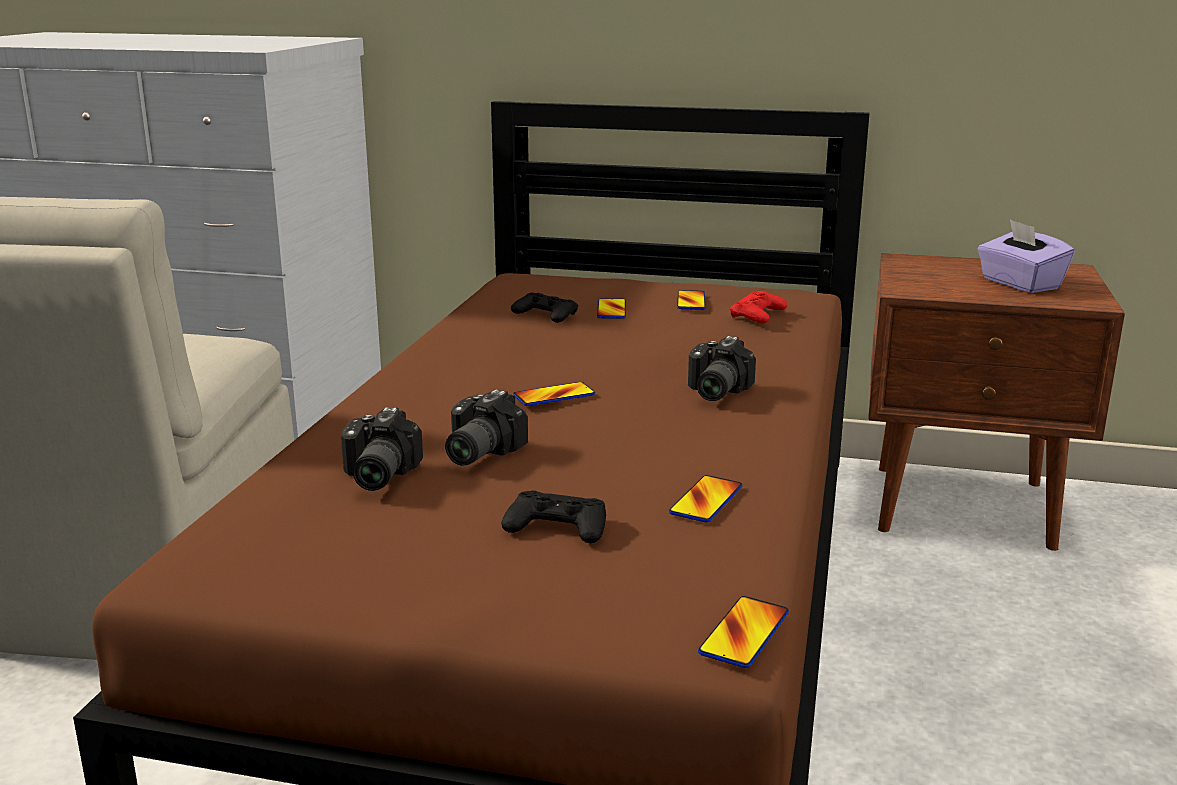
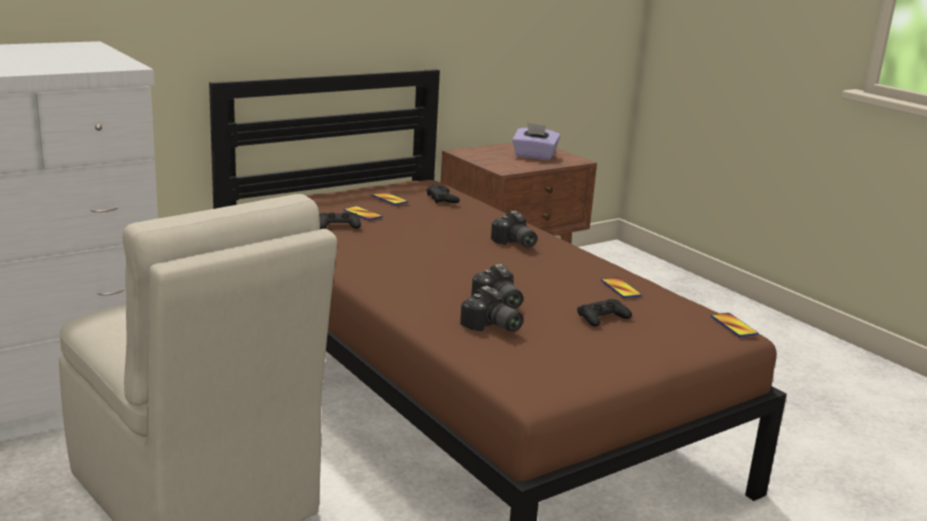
camera: 50 degrees left, 0 degrees up
phone [513,382,595,406] -> none
red game controller [730,291,787,323] -> black game controller [426,185,460,204]

